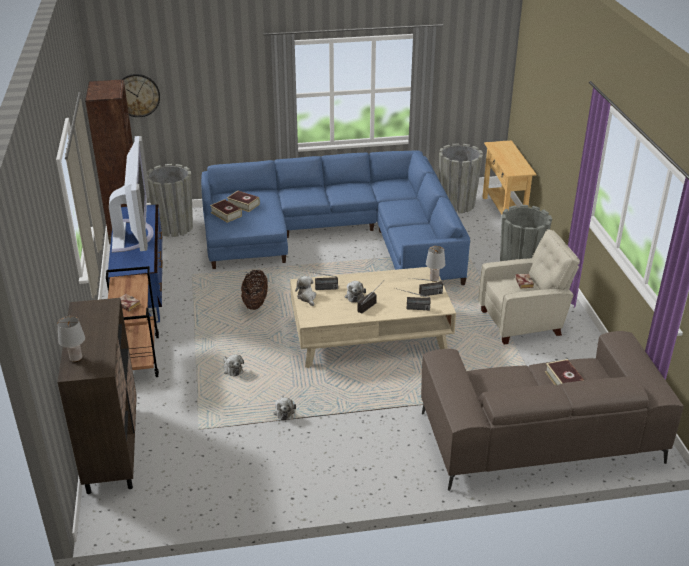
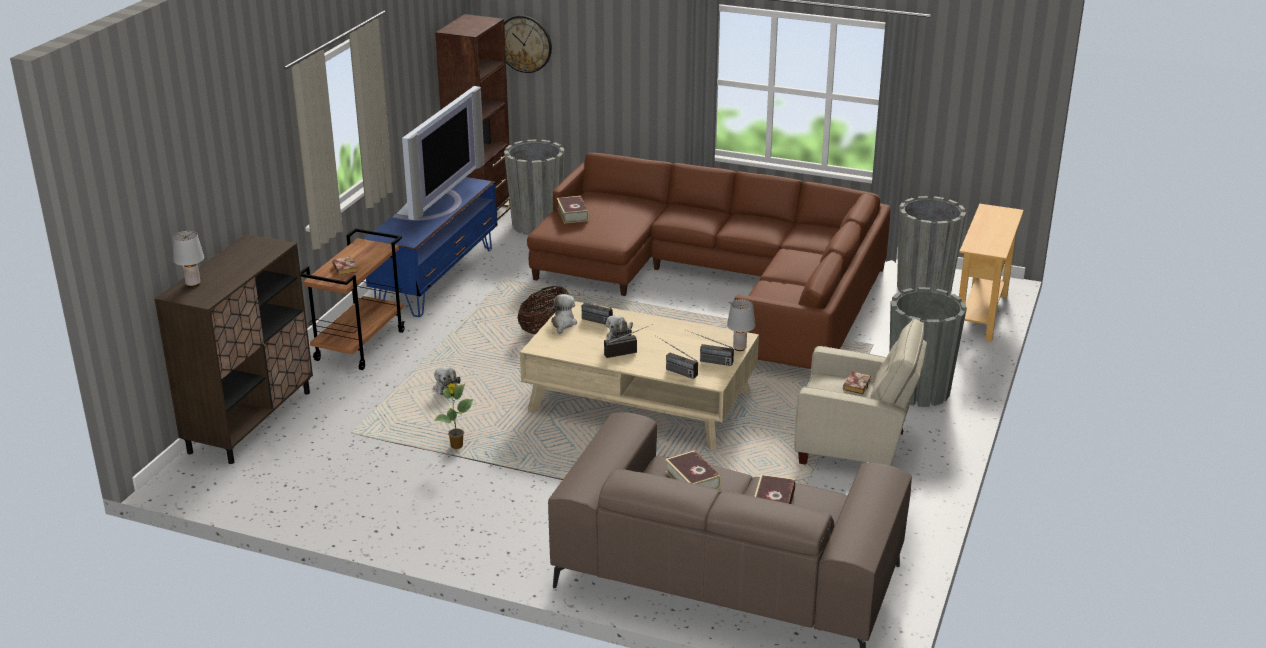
camera: 30 degrees right, 5 degrees down
blue sofa [201,150,470,285] -> brown sofa [527,153,890,369]
book [227,191,260,212] -> book moved to [665,450,721,489]
plush toy [273,395,296,420] -> potted plant [434,383,474,449]

